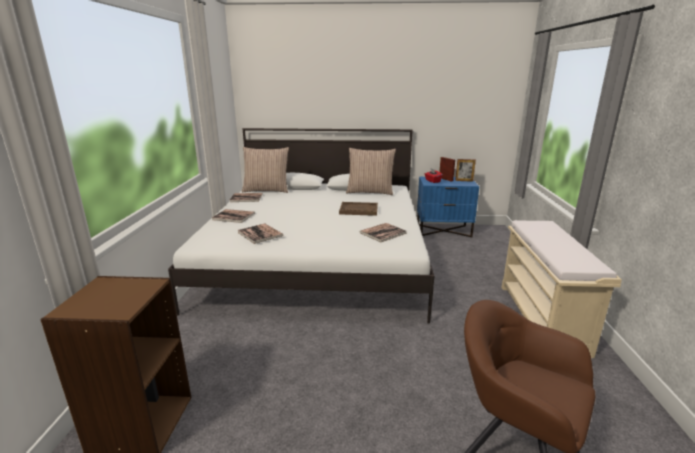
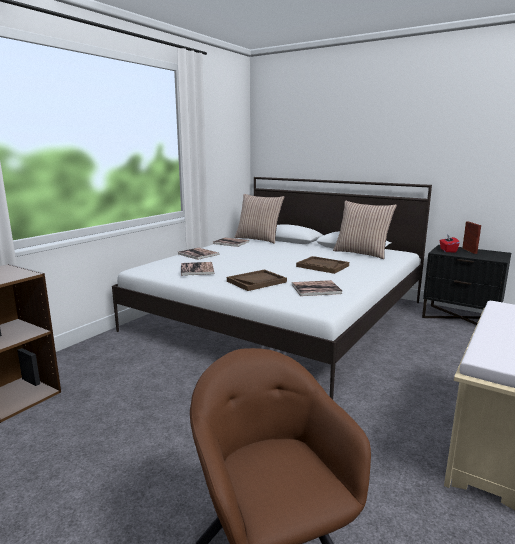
camera: 30 degrees right, 5 degrees down
blue nightstand [417,177,479,237] -> black nightstand [422,245,511,325]
picture frame [455,159,476,182] -> none
none -> brown tray [227,269,287,291]

